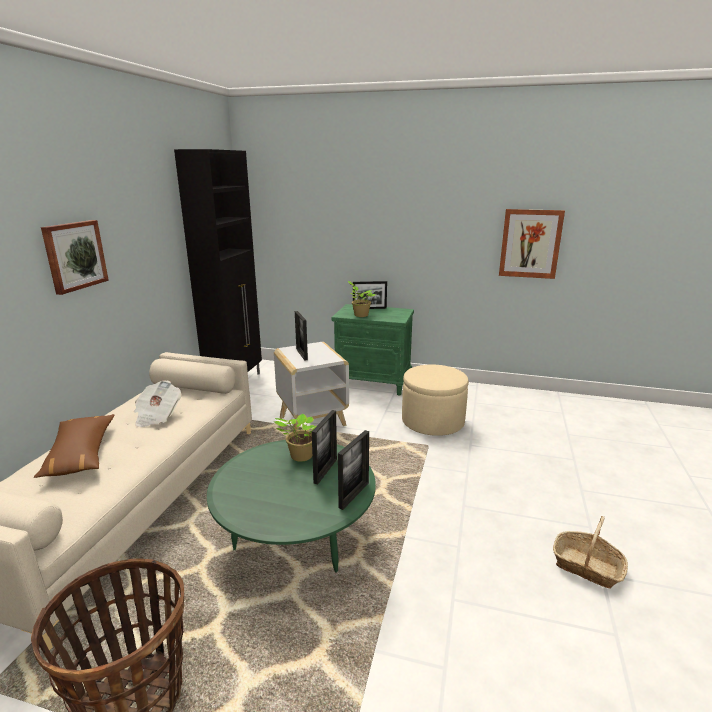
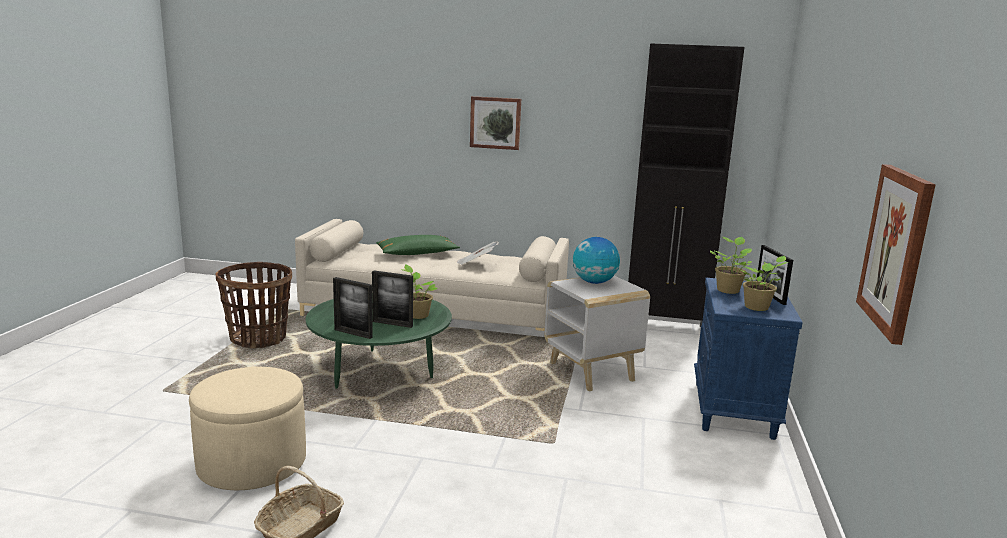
camera: 85 degrees right, 5 degrees down
brown pillow [34,414,114,478] -> green pillow [376,235,460,255]
picture frame [295,311,308,361] -> globe [573,237,620,284]
green nightstand [331,304,414,395] -> blue nightstand [694,278,802,440]
beige ottoman [402,364,469,436] -> beige ottoman moved to [189,367,306,490]
none -> potted plant [738,256,789,311]

